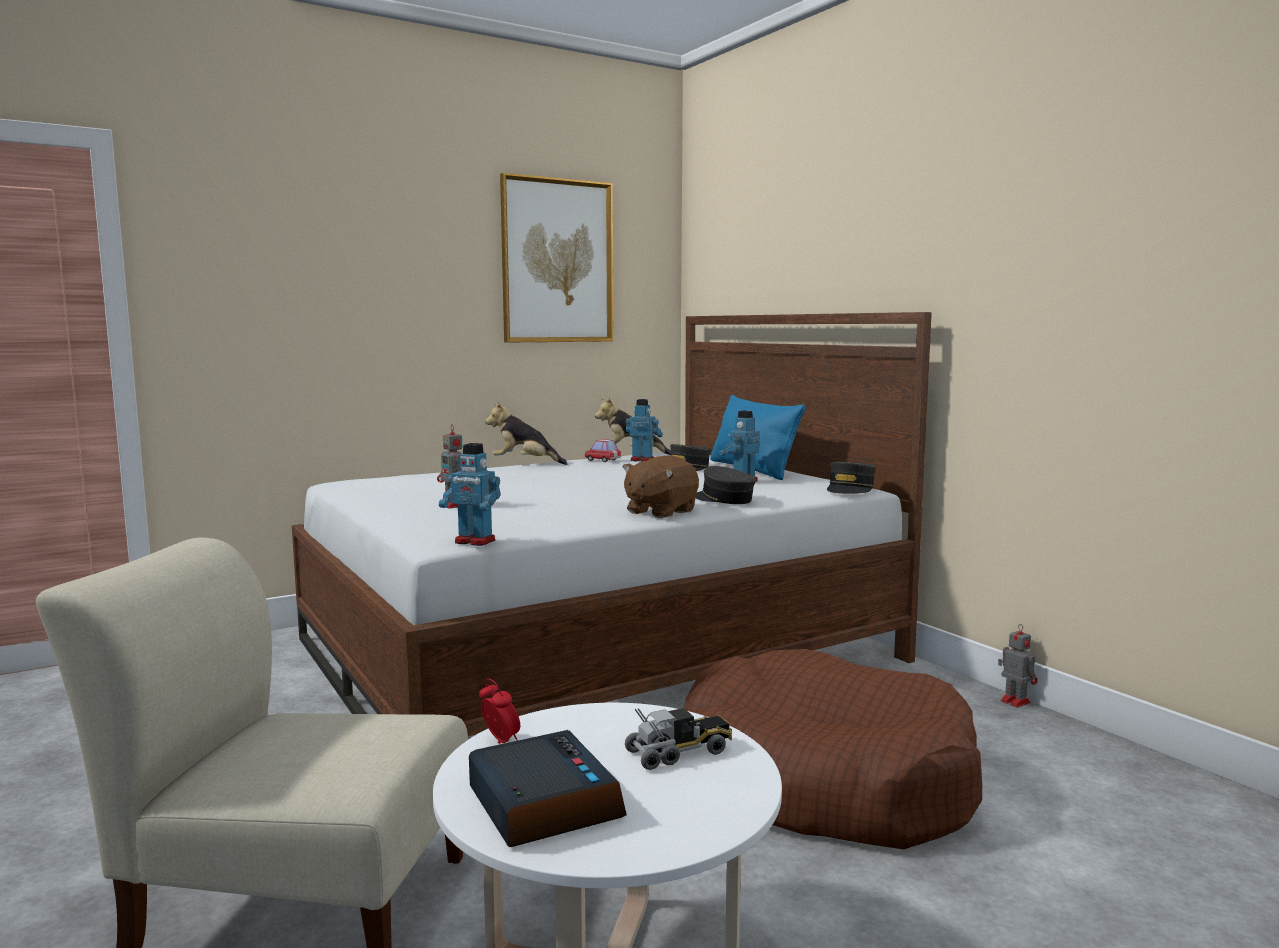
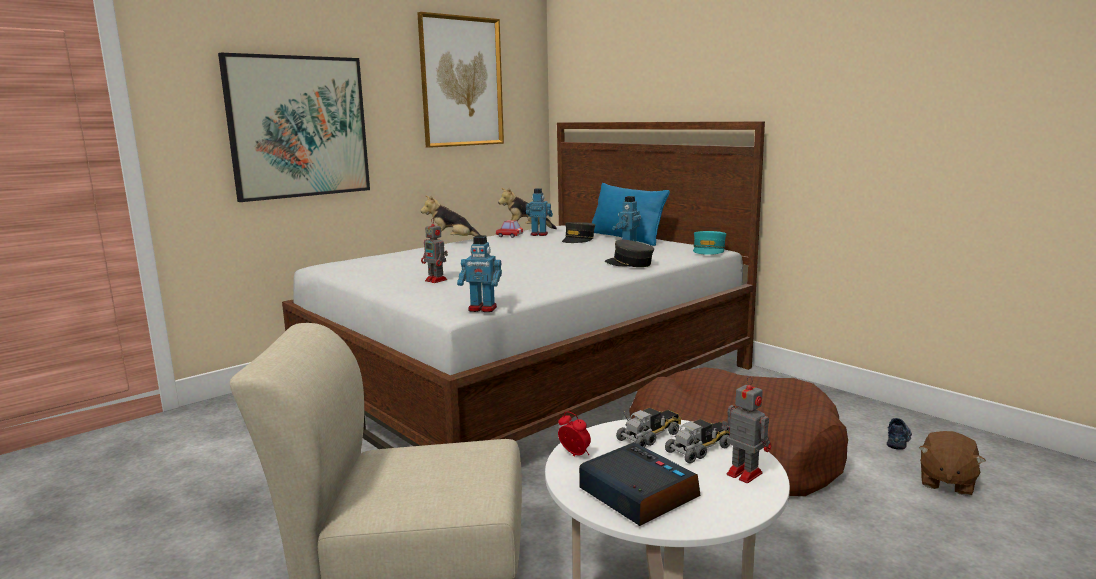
camera: 10 degrees left, 5 degrees up
brown plush toy [623,455,699,518] -> brown plush toy moved to [919,431,986,496]
grey cap [827,462,876,494] -> turquoise cap [693,231,726,255]
toy robot [998,624,1038,708] -> toy robot moved to [722,376,771,483]
none -> picture [218,53,370,202]
none -> toy truck [616,408,681,447]
none -> shoe [887,418,912,450]

